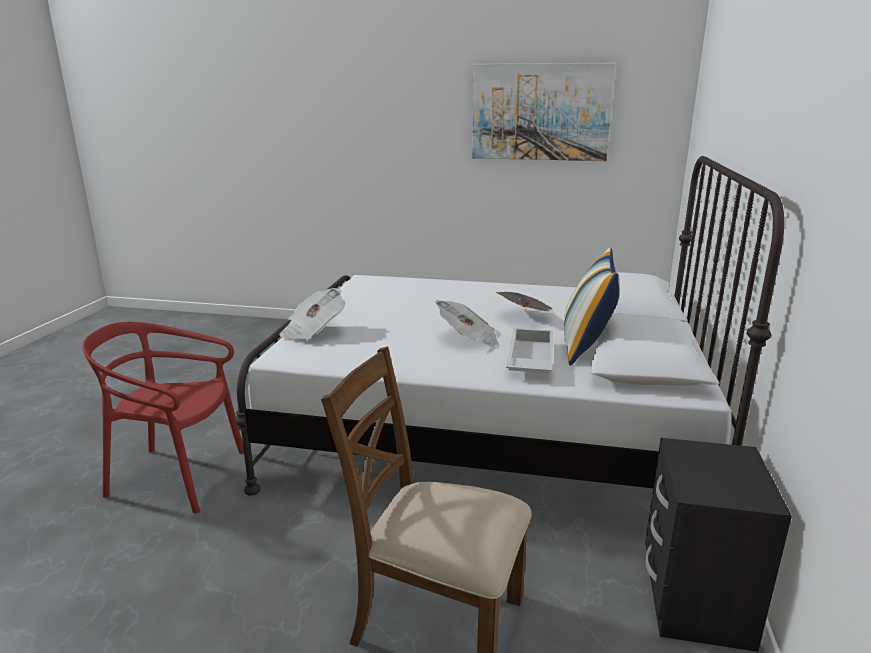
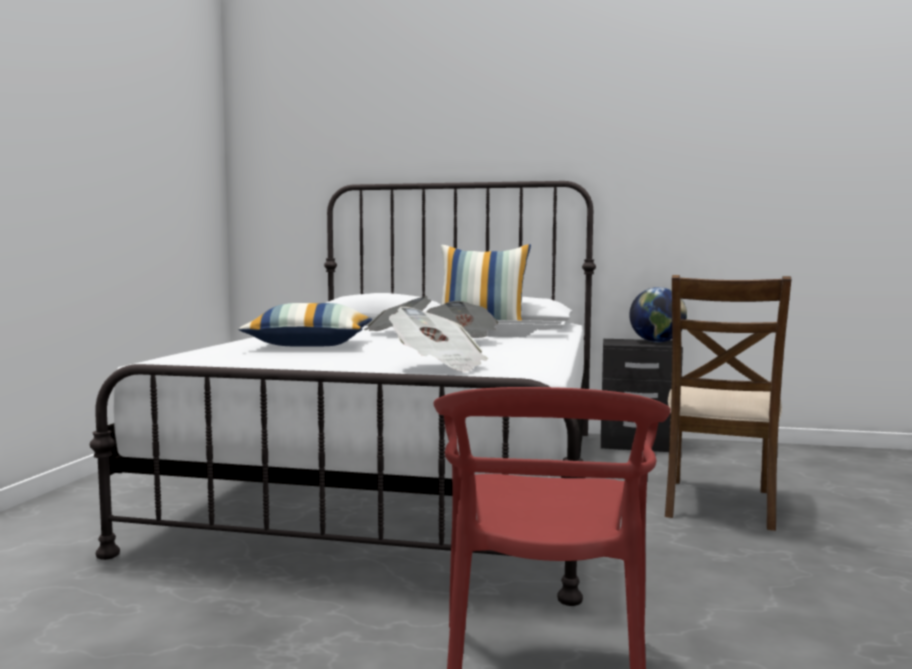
camera: 90 degrees left, 15 degrees down
picture [472,63,616,161] -> none
none -> pillow [238,303,372,346]
none -> globe [629,287,687,343]

